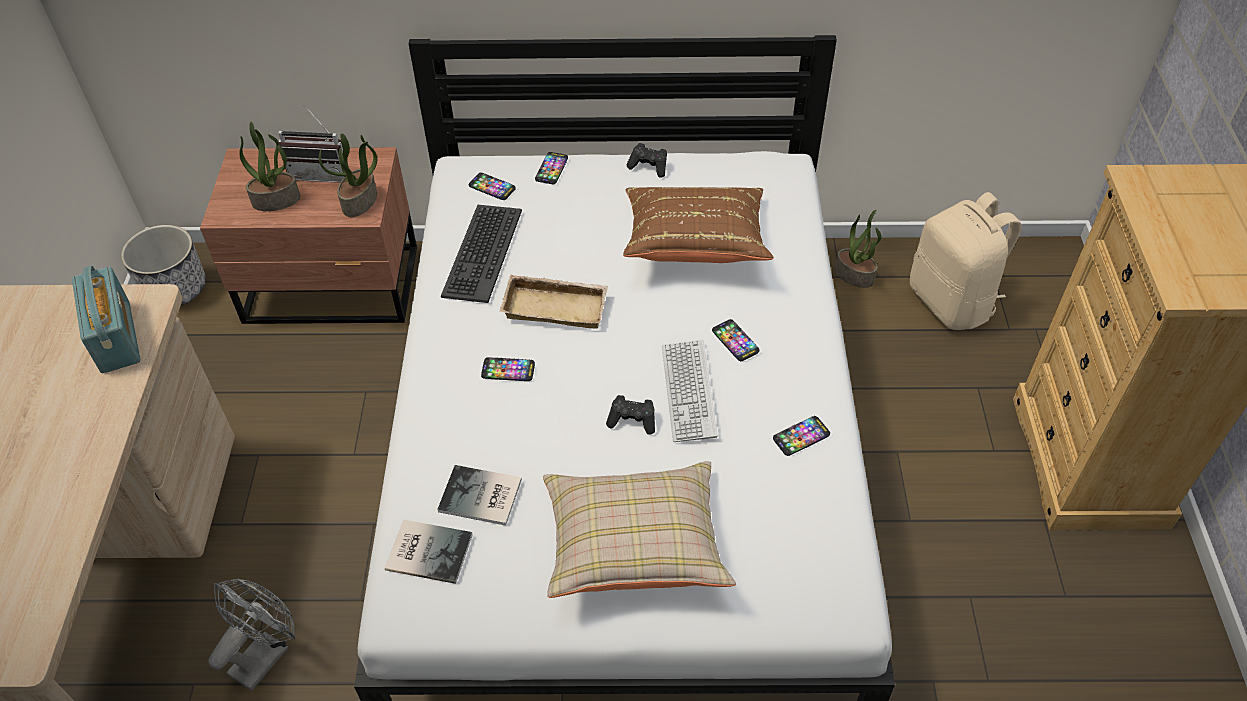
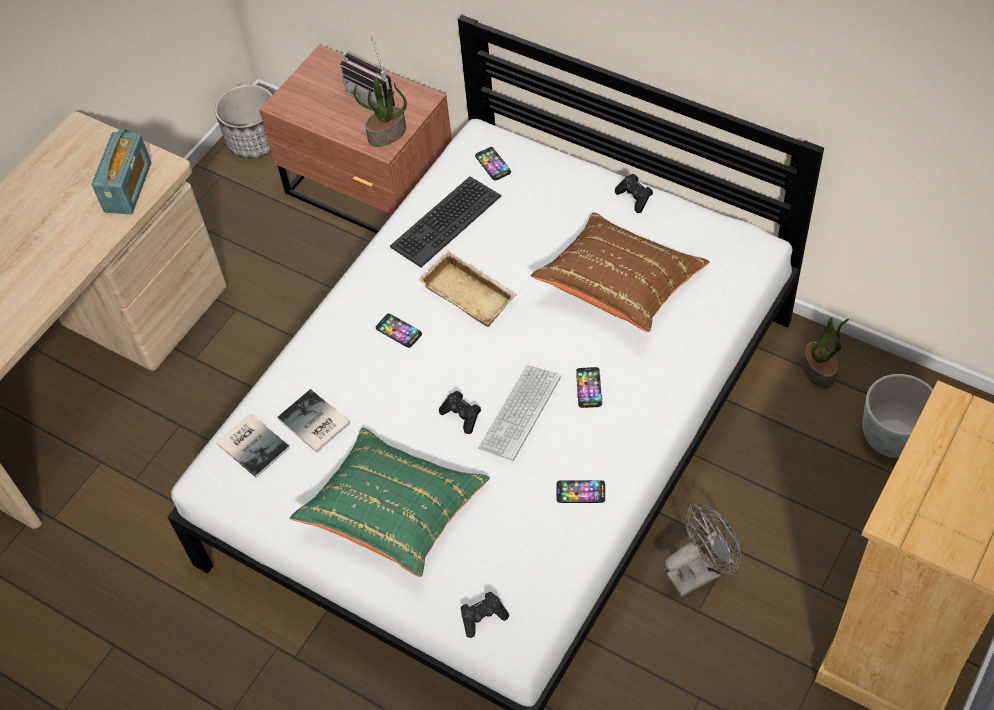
camera: 35 degrees right, 5 degrees up
grey fan [208,579,295,691] -> grey fan moved to [665,502,741,597]
potted plant [239,122,300,211] -> none
phone [535,152,568,184] -> none
beige pillow [543,461,736,598] -> green pillow [290,428,490,577]
beige backpack [910,192,1021,330] -> grey planter [862,374,933,458]
none -> black game controller [461,592,509,638]

